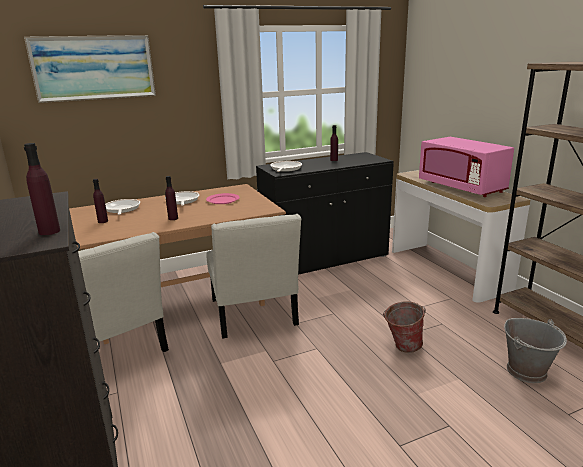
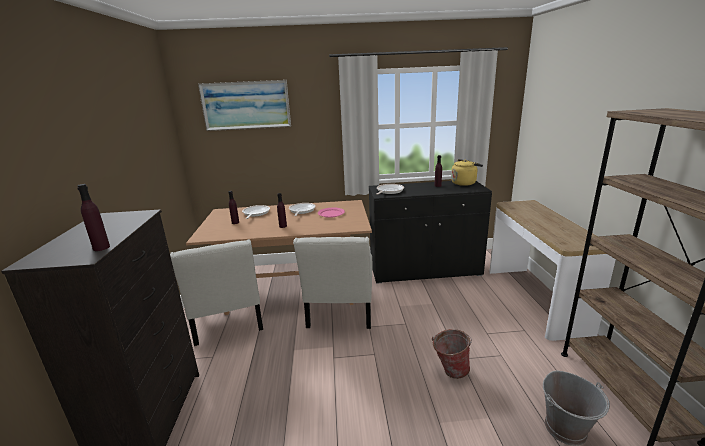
camera: 20 degrees right, 0 degrees up
pink microwave [419,137,514,197] -> none
none -> yellow kettle [451,159,483,186]

